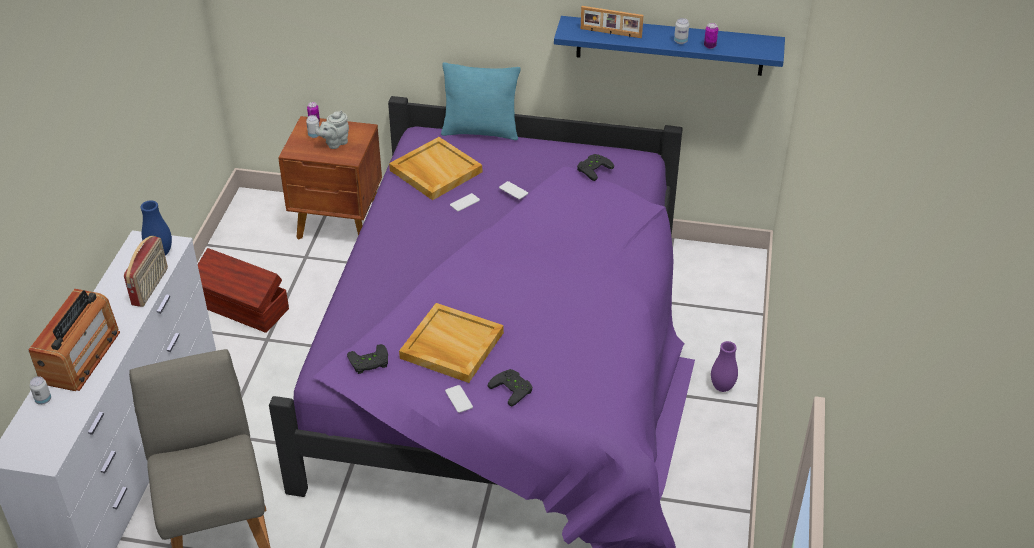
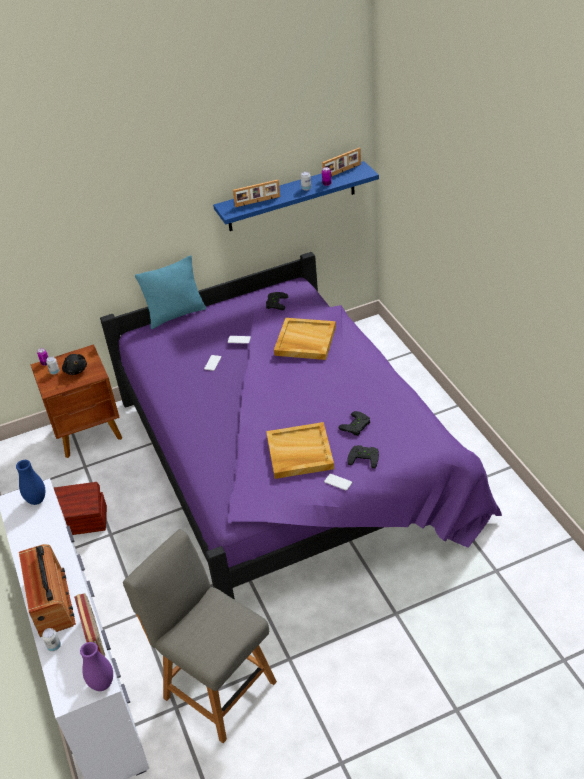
camera: 30 degrees left, 0 degrees up
radio [124,236,168,307] -> radio moved to [74,593,105,657]
grey teapot [315,110,349,149] -> black plush toy [62,354,87,375]
black game controller [347,344,388,374] -> black game controller moved to [338,411,370,436]
beige tray [389,137,482,200] -> beige tray moved to [274,318,336,360]
purple vase [711,341,738,392] -> purple vase moved to [80,642,113,691]
none -> picture frame [322,148,361,177]

